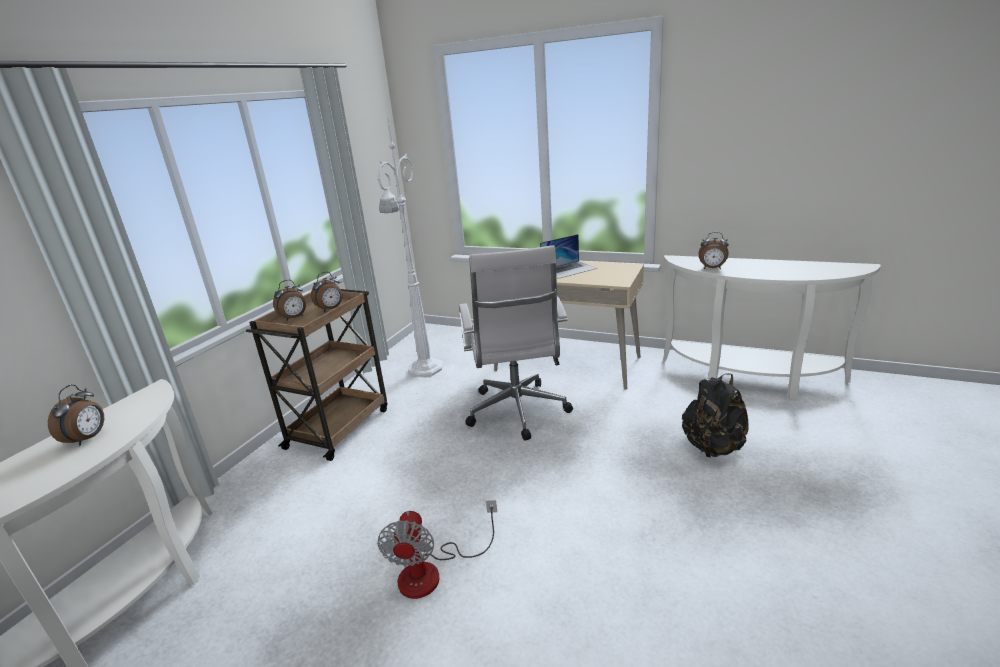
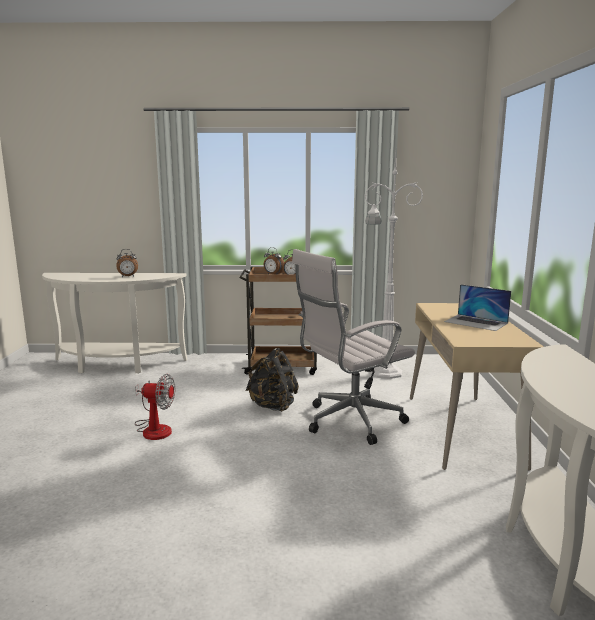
camera: 65 degrees right, 10 degrees down
fan [377,500,497,599] -> fan turned 150 degrees counterclockwise [135,374,175,440]
black backpack [682,374,749,458] -> black backpack moved to [245,348,299,412]
alarm clock [699,232,729,269] -> none

